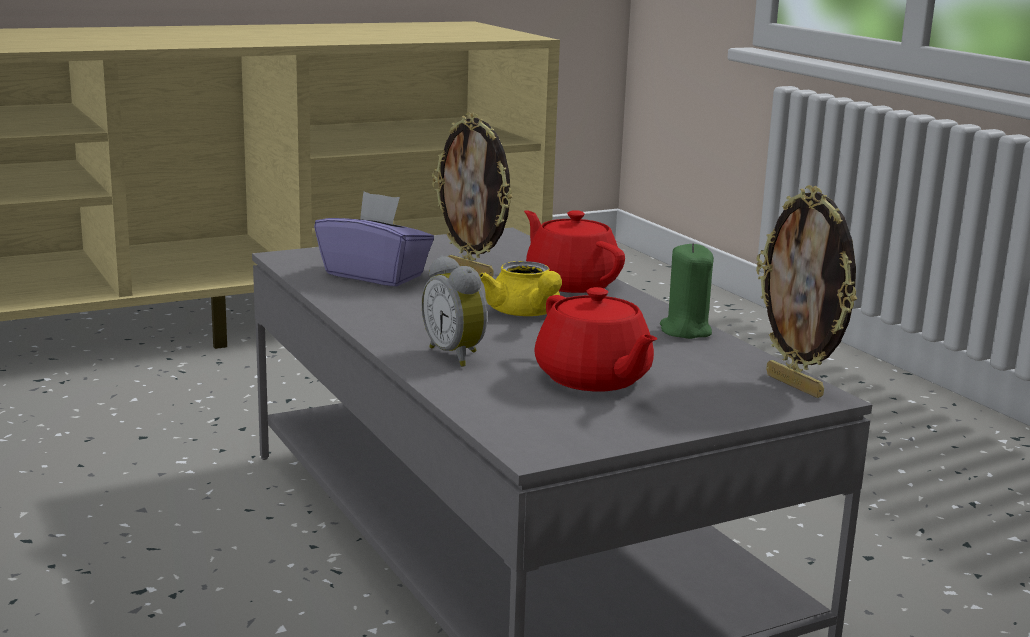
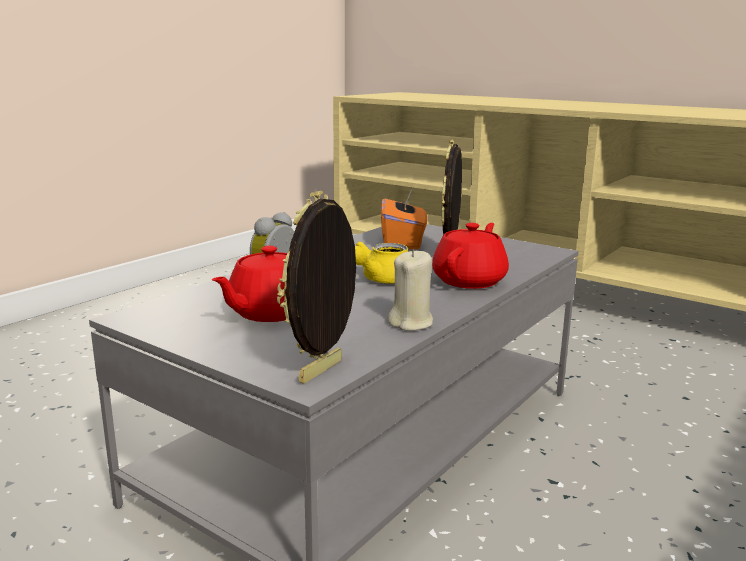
camera: 65 degrees right, 0 degrees up
purple tissue box [314,192,434,287] -> orange tissue box [381,189,427,249]
green candle [660,243,714,339] -> beige candle [387,249,433,331]

